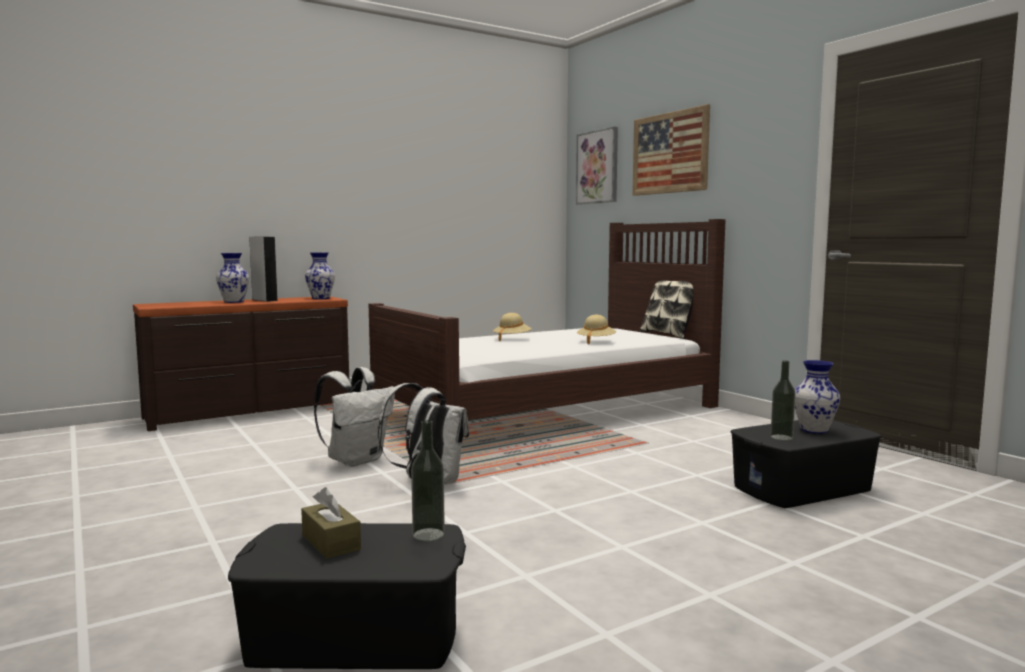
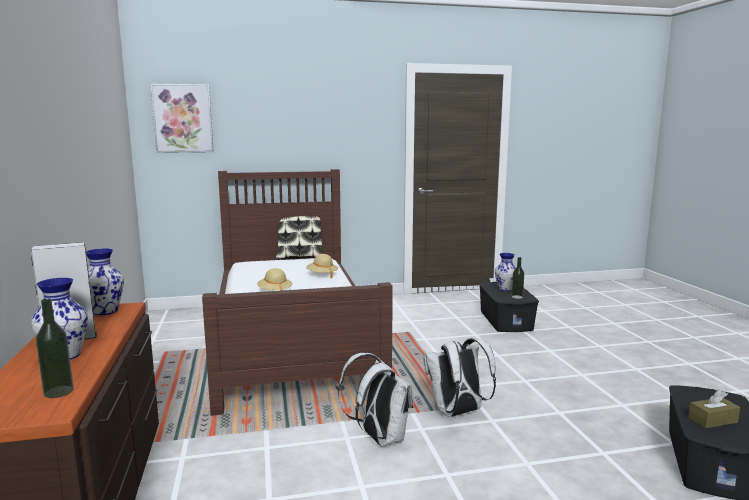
camera: 70 degrees left, 5 degrees up
bottle [411,420,445,541] -> bottle moved to [36,298,74,398]
picture [632,104,710,196] -> none

